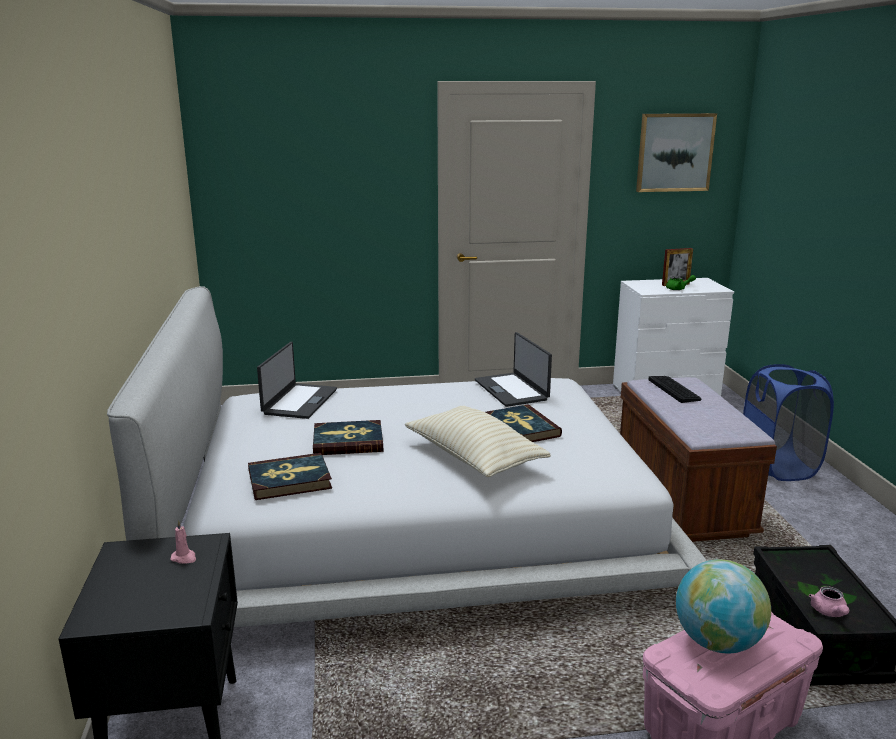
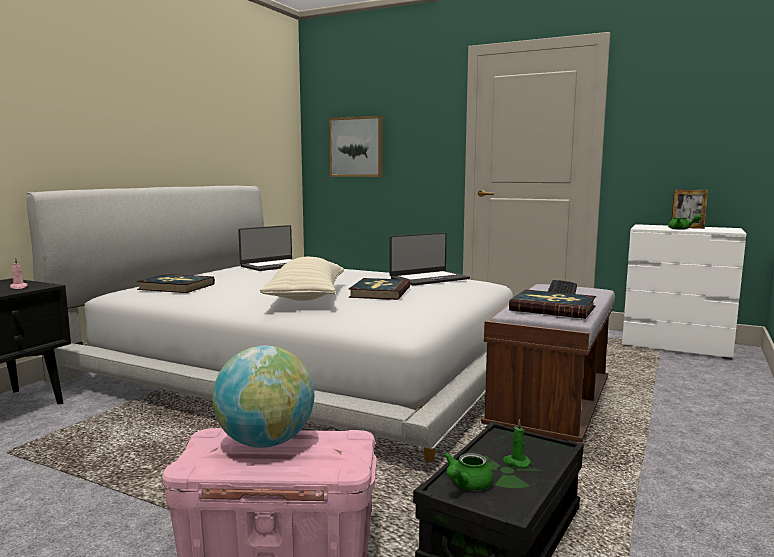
camera: 35 degrees right, 10 degrees down
book [313,420,383,455] -> book moved to [509,289,596,319]
laptop [475,332,552,407] -> laptop turned 135 degrees counterclockwise [390,232,470,286]
picture [636,113,717,192] -> picture moved to [329,116,383,177]
blue laundry basket [743,364,834,481] -> none
pink teapot [809,586,849,617] -> green teapot [444,452,493,490]
none -> green candle [503,419,531,468]

